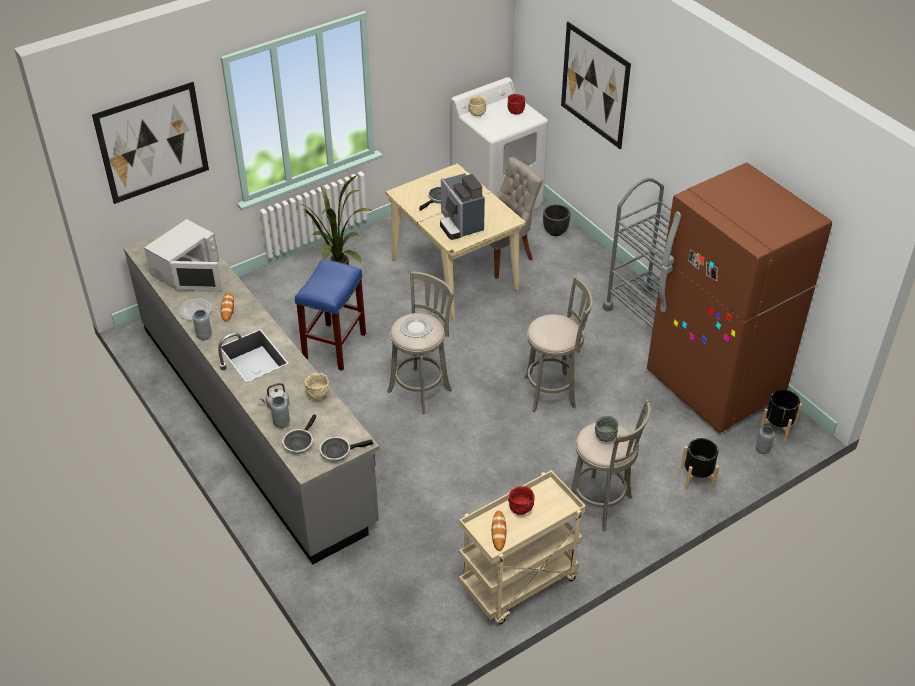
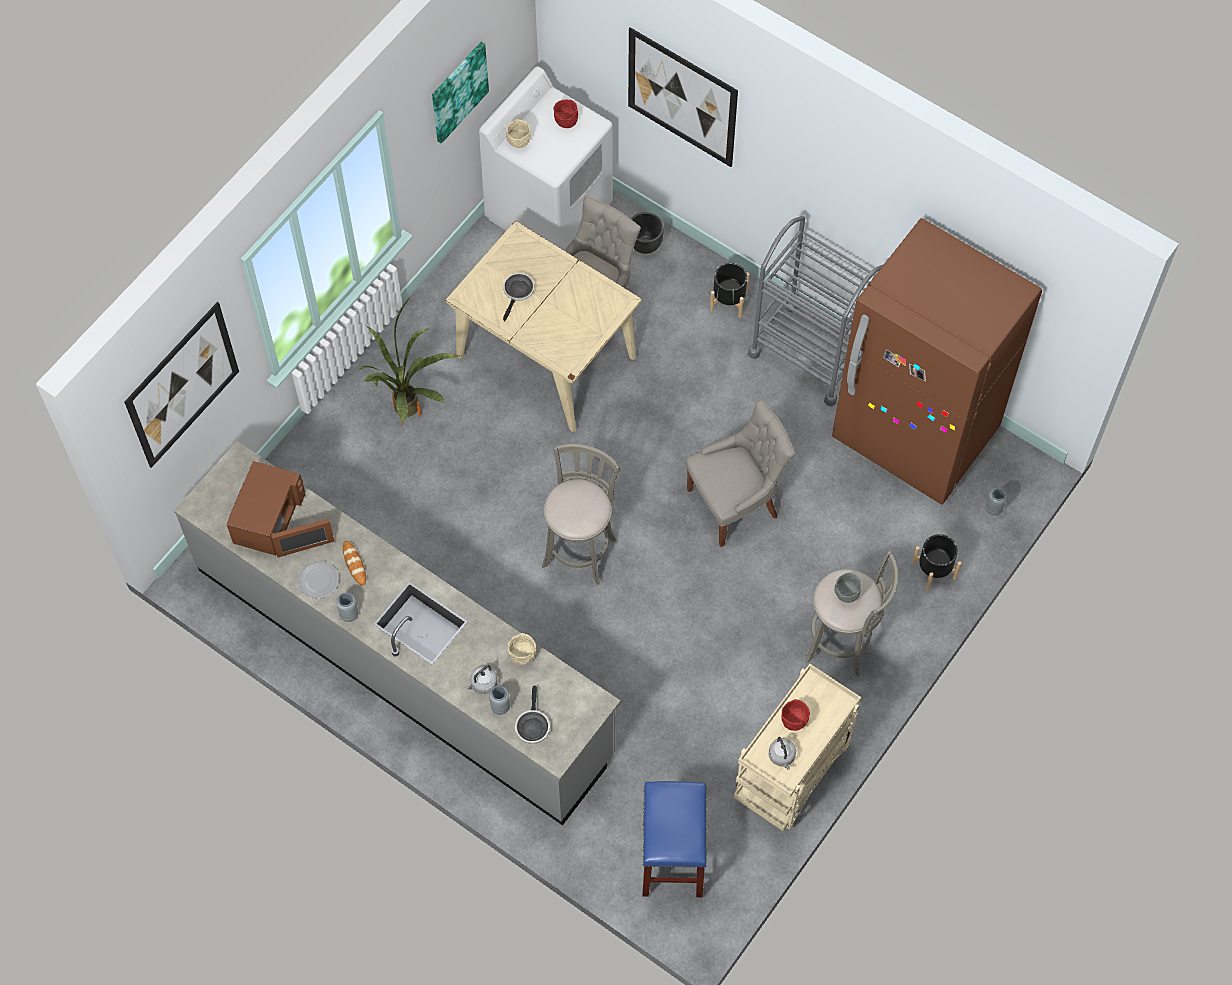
camera: 20 degrees left, 20 degrees up
white microwave [144,219,222,292] -> brown microwave [226,461,335,557]
blue stool [295,259,366,371] -> blue stool moved to [642,781,707,897]
frying pan [319,437,373,462] -> none
plate [400,316,432,338] -> none
coffee machine [440,173,485,240] -> none
bread [492,511,506,551] -> grey kettle [769,737,796,770]
grey stool [525,276,593,412] -> grey chair [686,399,795,547]
black planter [759,389,802,442] -> black planter moved to [710,263,750,318]
none -> picture [432,42,489,144]

